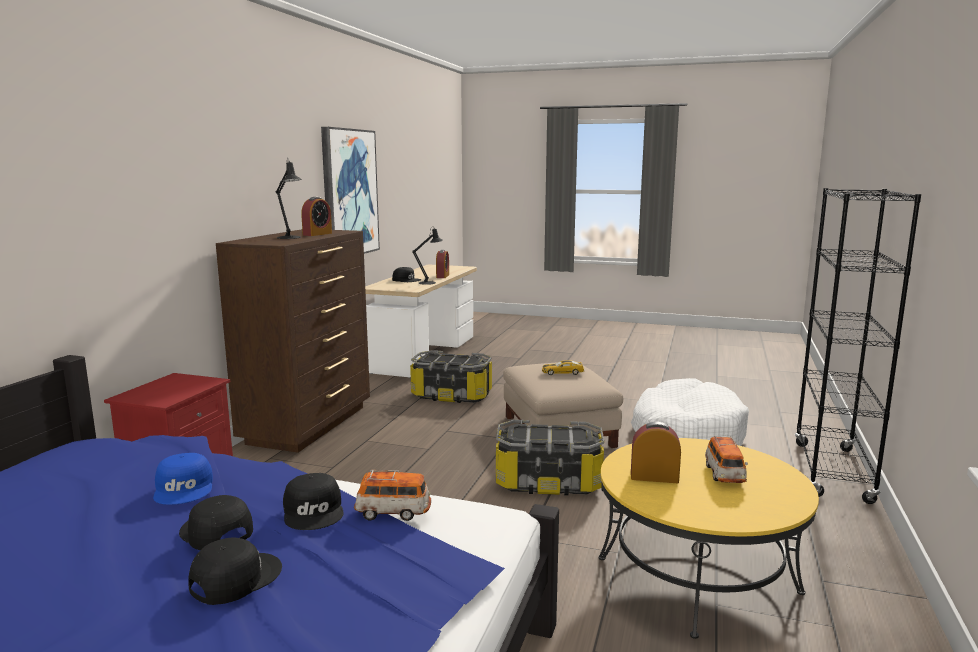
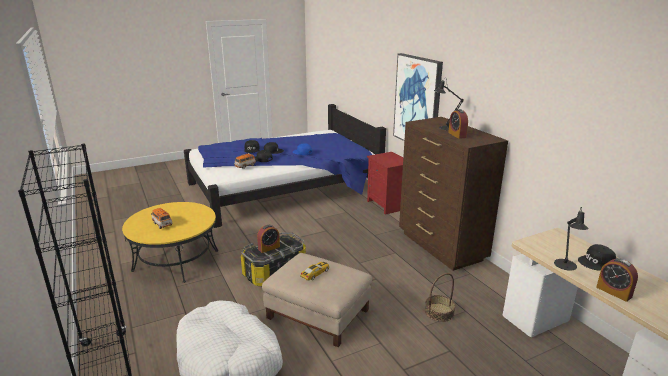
camera: 135 degrees right, 10 degrees up
picture [321,127,380,254] -> picture moved to [393,53,443,141]
storage box [410,350,492,403] -> basket [425,273,456,322]
alarm clock [631,422,681,483] -> alarm clock moved to [257,225,280,253]

